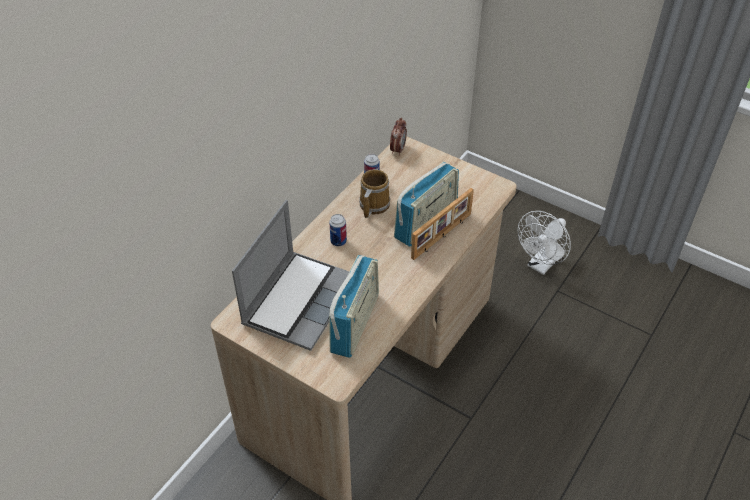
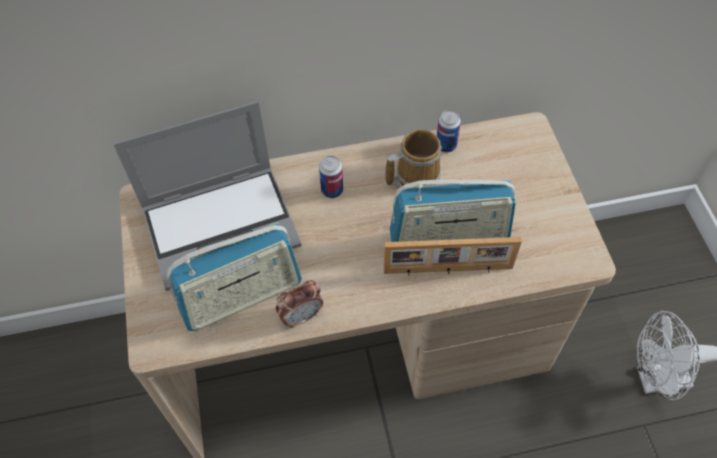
camera: 45 degrees right, 10 degrees up
alarm clock [390,118,407,156] -> alarm clock moved to [276,280,323,328]

